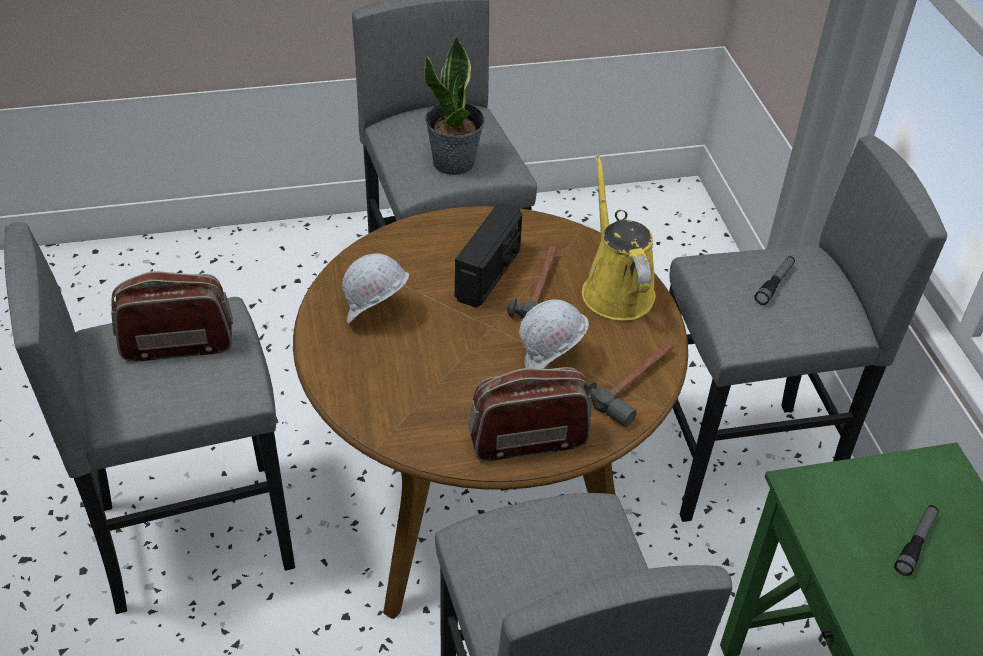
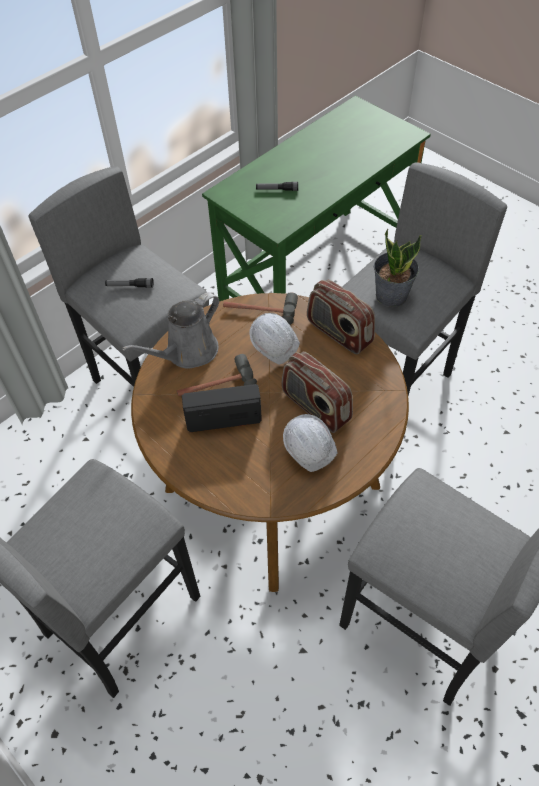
camera: 120 degrees left, 10 degrees up
radio [111,271,233,361] -> radio moved to [282,351,353,433]
potted plant [424,36,485,175] -> potted plant moved to [374,229,422,307]
yellow watering can [582,155,656,321] -> grey watering can [122,292,219,369]

